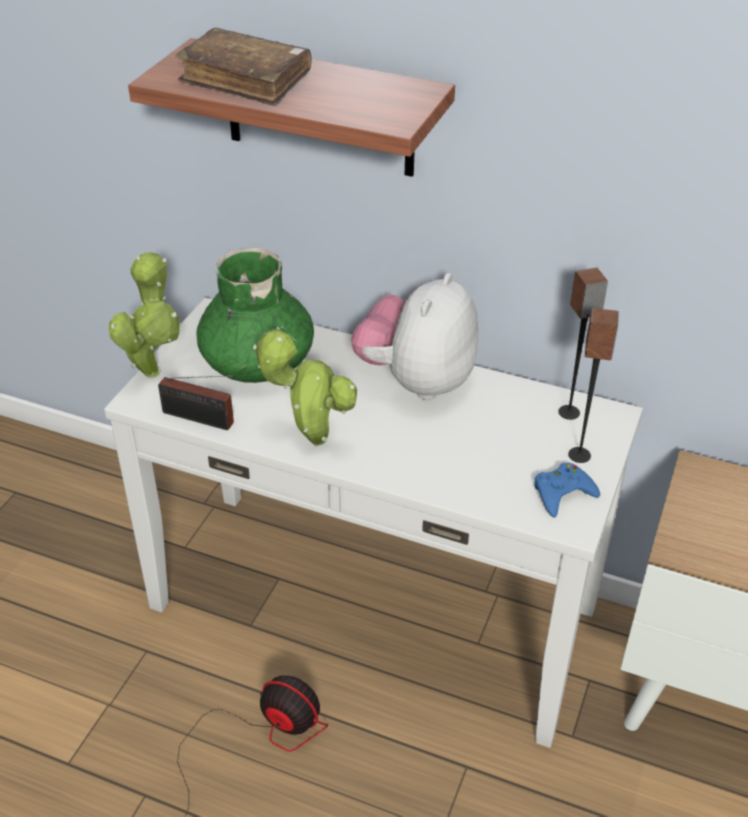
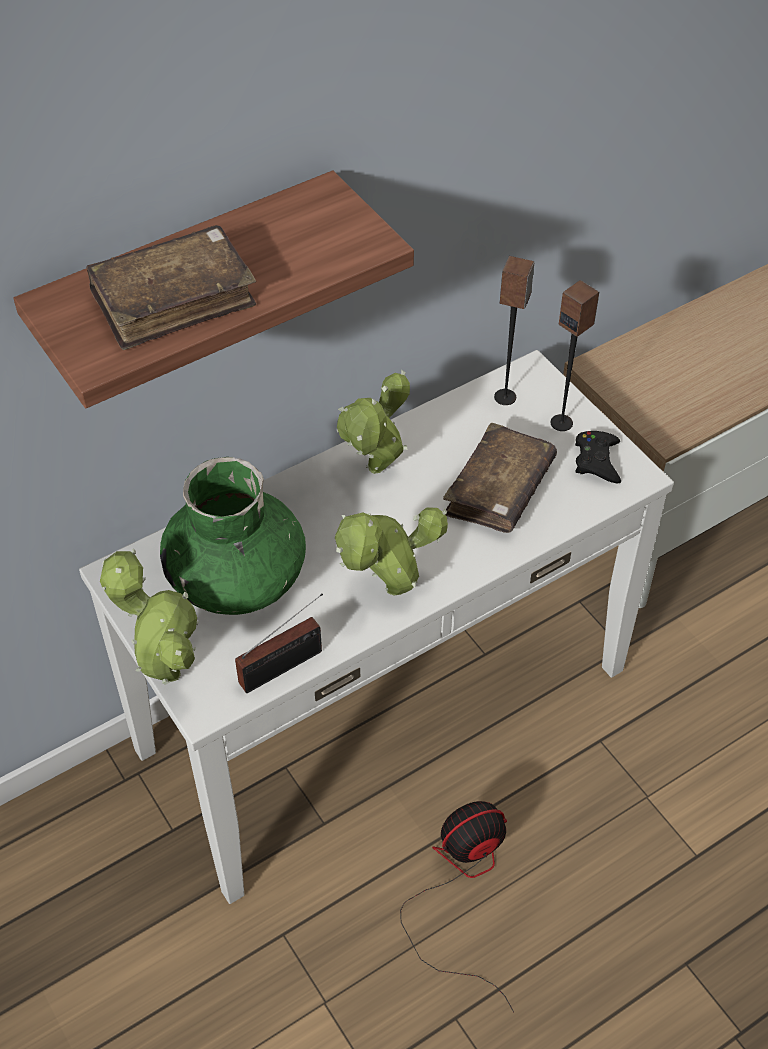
camera: 55 degrees left, 10 degrees up
plush toy [351,273,478,400] -> potted plant [337,370,410,474]
blue game controller [534,463,600,517] -> black game controller [575,431,621,483]
none -> brown book [443,423,557,533]

